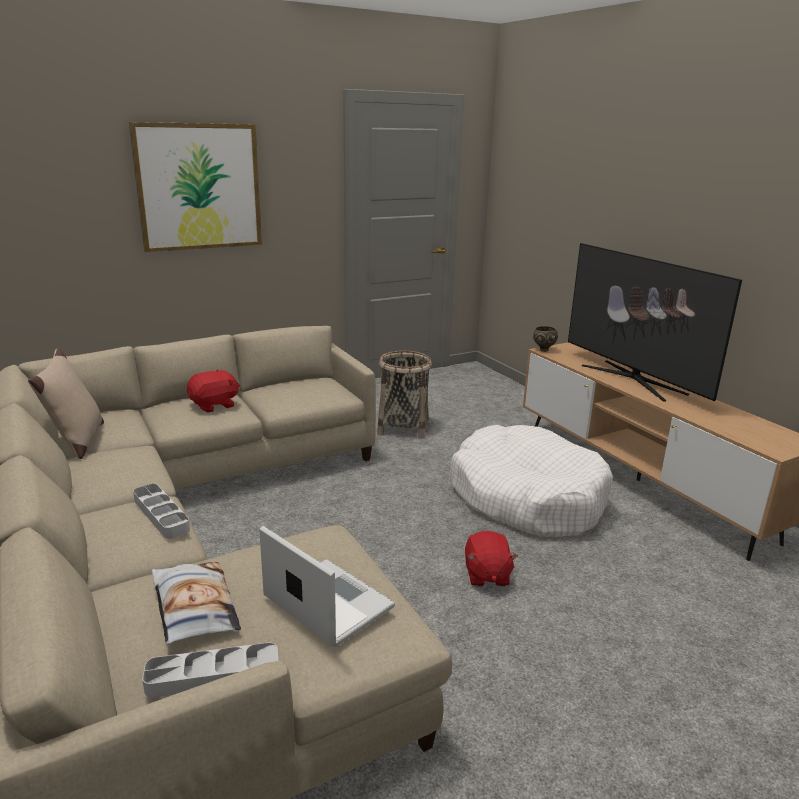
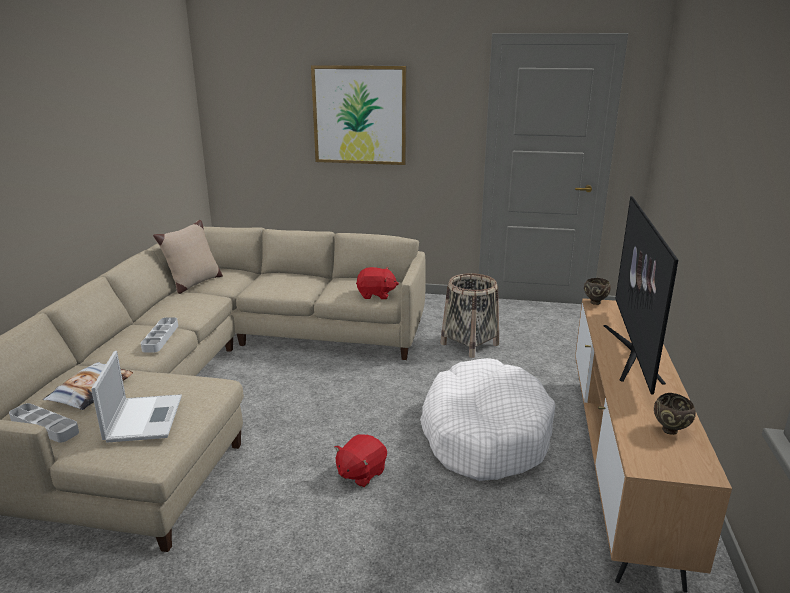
camera: 40 degrees right, 0 degrees up
red plush toy [187,369,240,413] -> red plush toy moved to [356,267,399,299]
none -> brown bowl [654,393,696,435]

